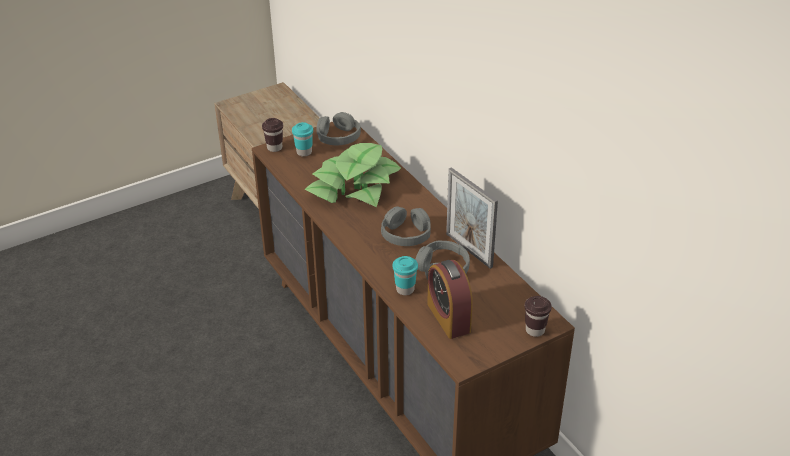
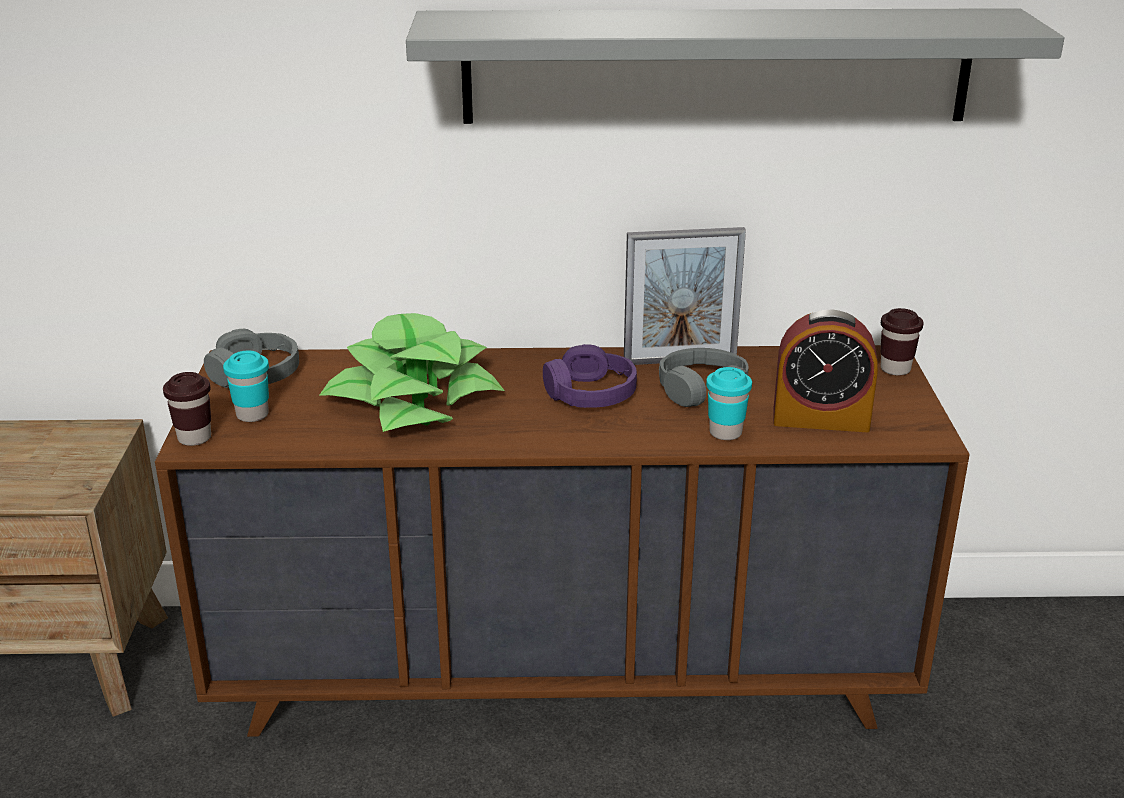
camera: 60 degrees left, 10 degrees down
grey headphones [381,207,431,246] -> purple headphones [543,344,637,408]
none -> grey shelf [406,8,1064,124]

